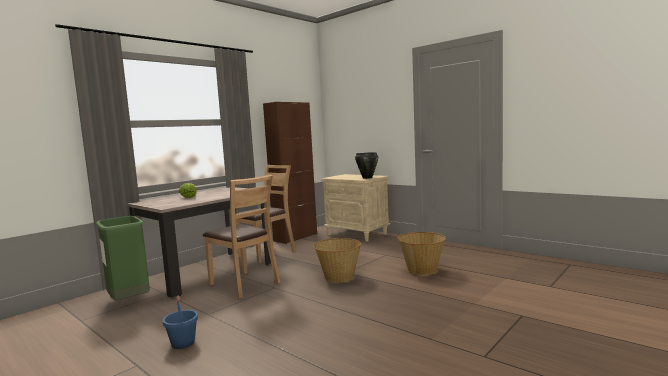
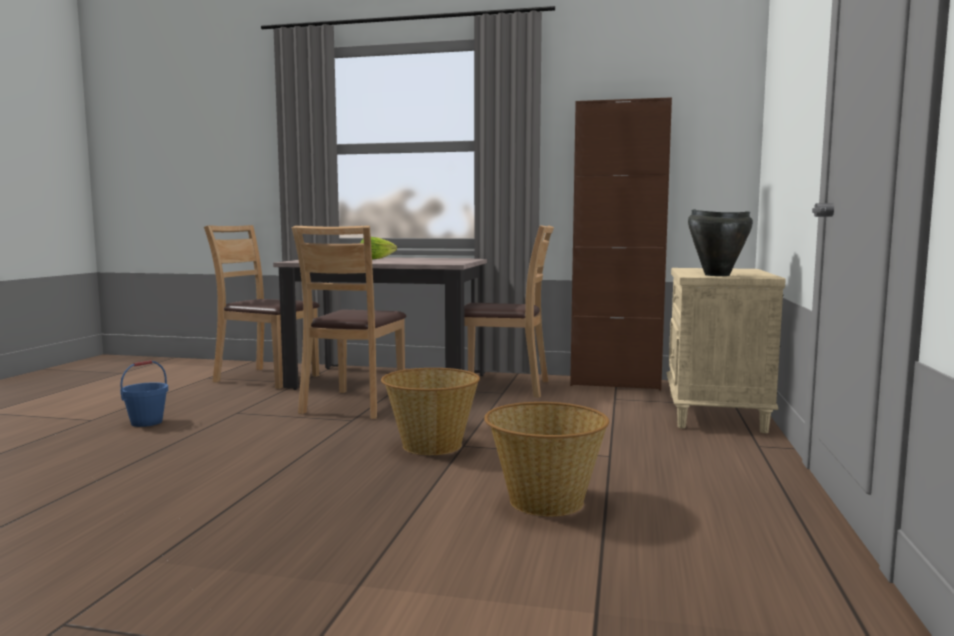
camera: 60 degrees right, 0 degrees up
green trash can [96,216,150,300] -> brown chair [204,225,319,389]

